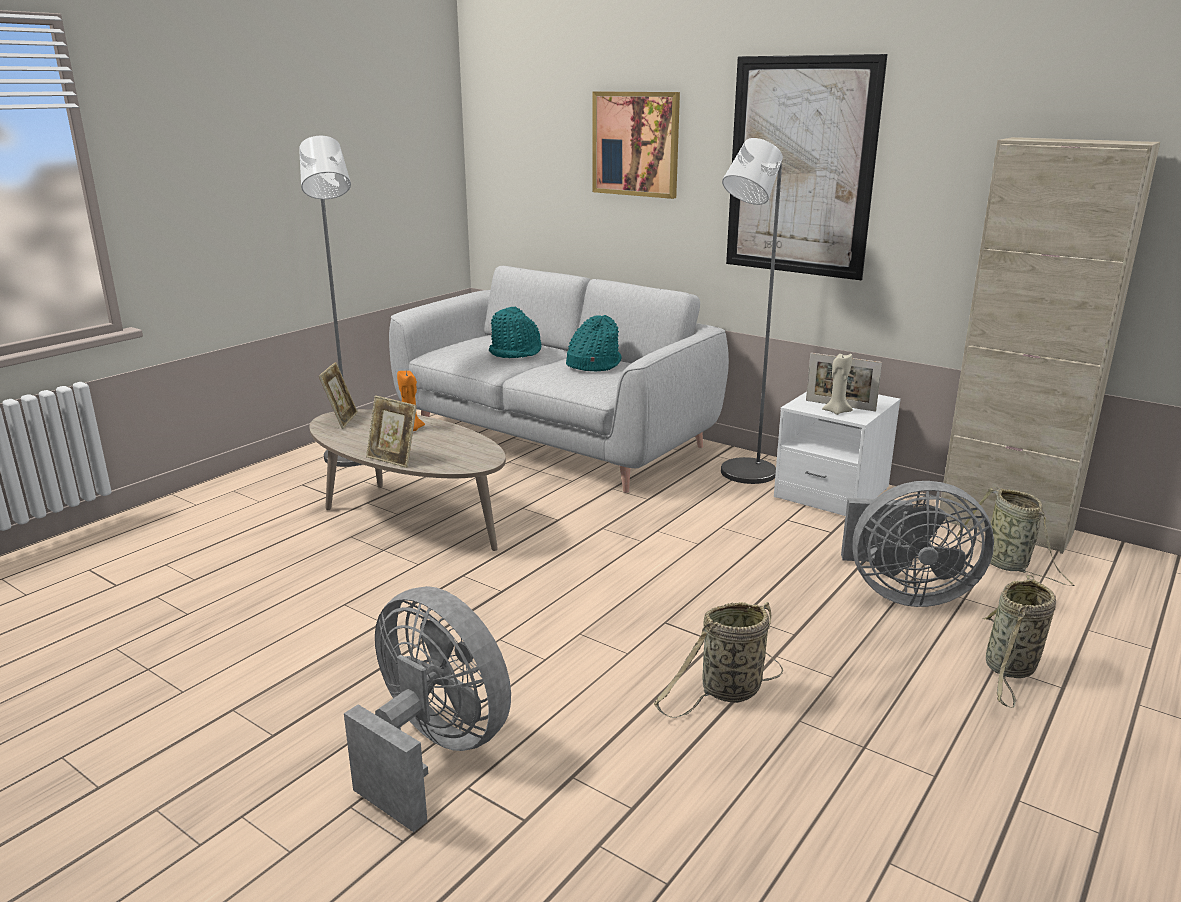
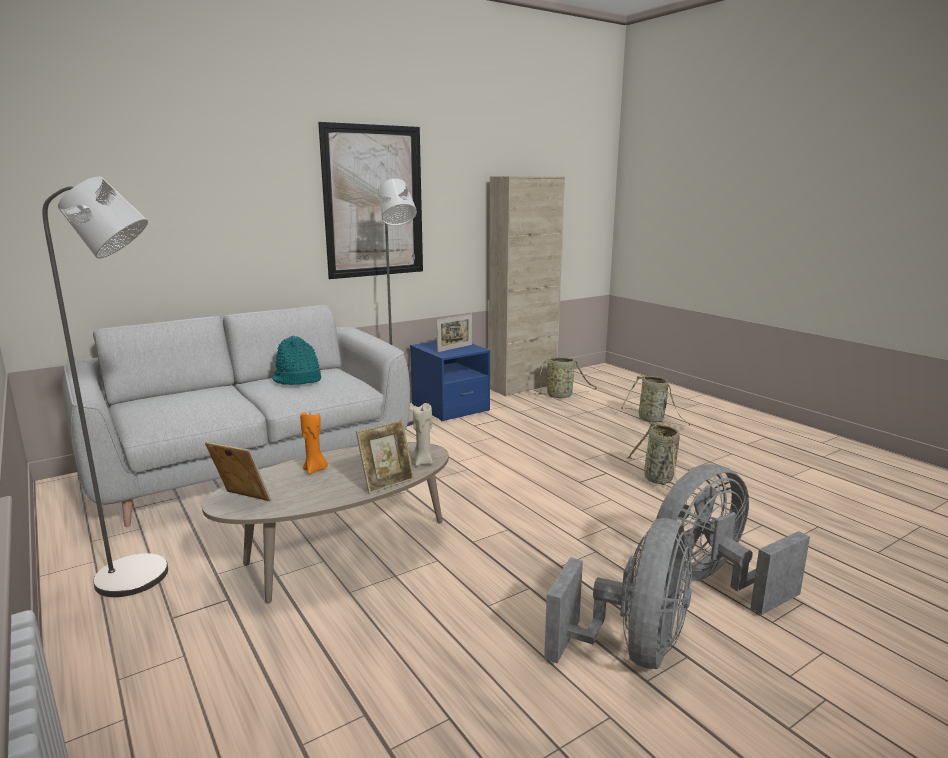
camera: 70 degrees left, 5 degrees down
turquoise hat [489,307,542,358] -> none
picture [592,91,680,199] -> none
white nightstand [774,392,901,516] -> blue nightstand [410,341,490,422]
beige candle [822,354,853,415] -> beige candle moved to [411,403,434,466]
grey fan [841,481,994,607] -> grey fan moved to [544,518,692,669]

